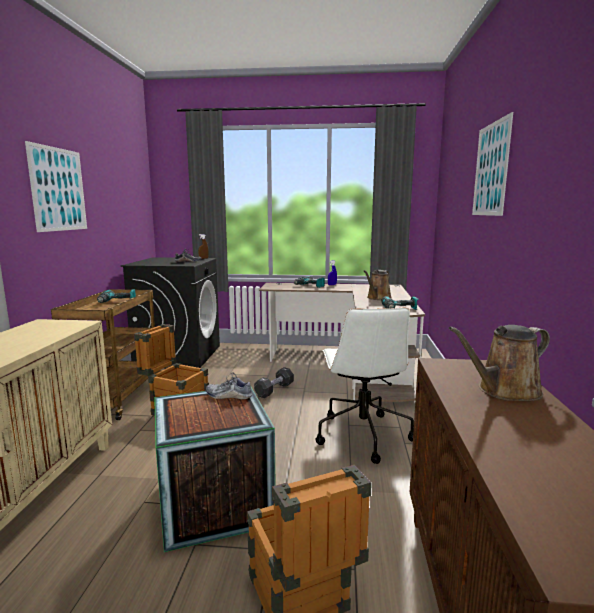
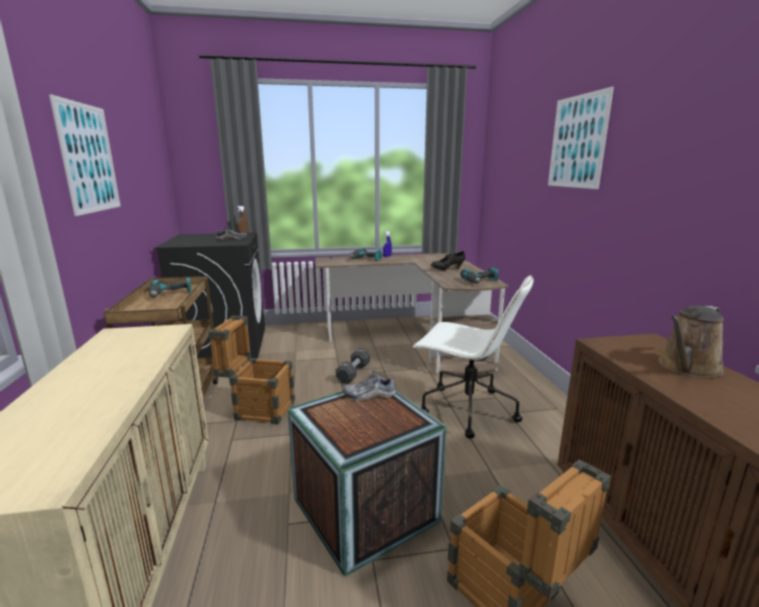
camera: 15 degrees left, 5 degrees up
white office chair [315,308,414,464] -> white office chair turned 45 degrees counterclockwise [413,275,533,439]
brown watering can [364,270,392,300] -> black shoe [431,251,465,270]

